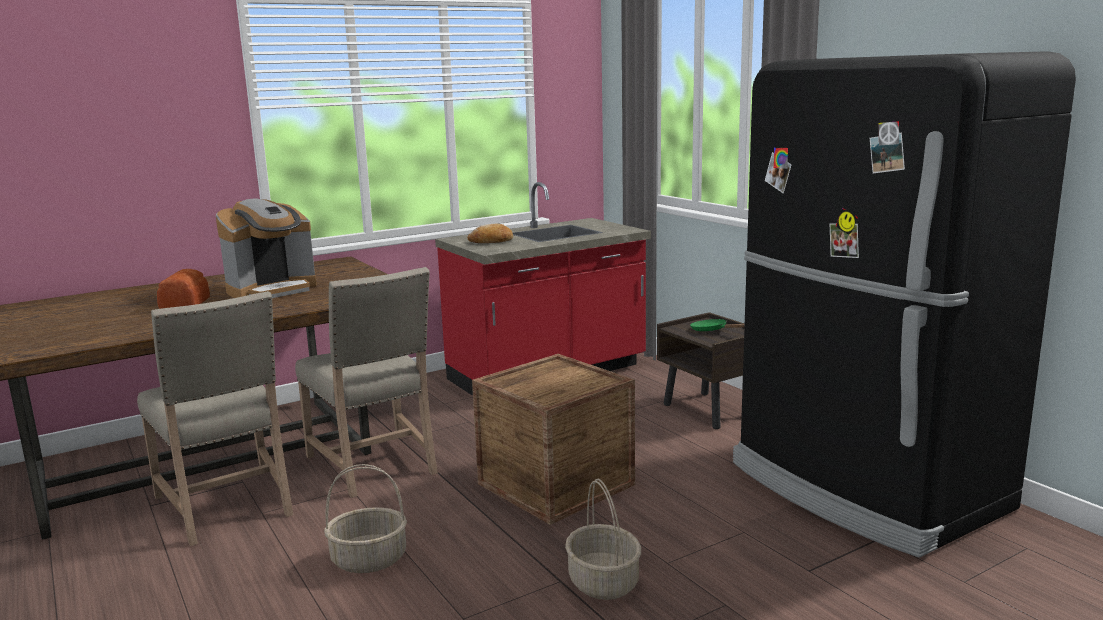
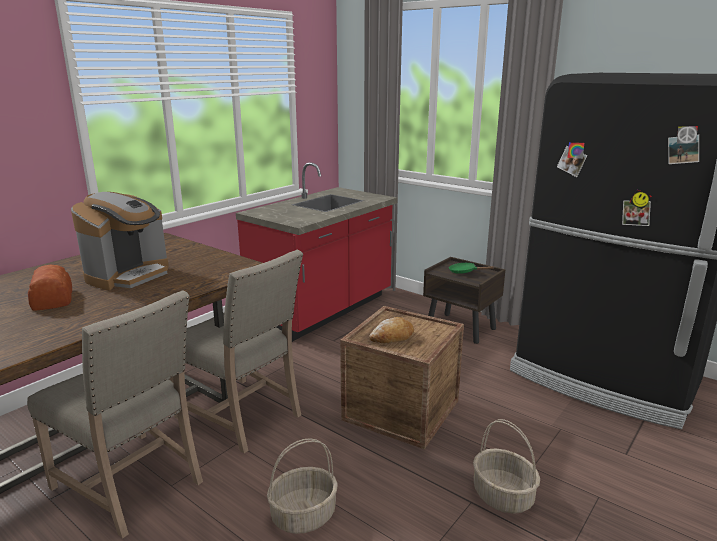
camera: 20 degrees left, 5 degrees up
bread [467,224,513,243] -> bread moved to [369,317,414,343]

